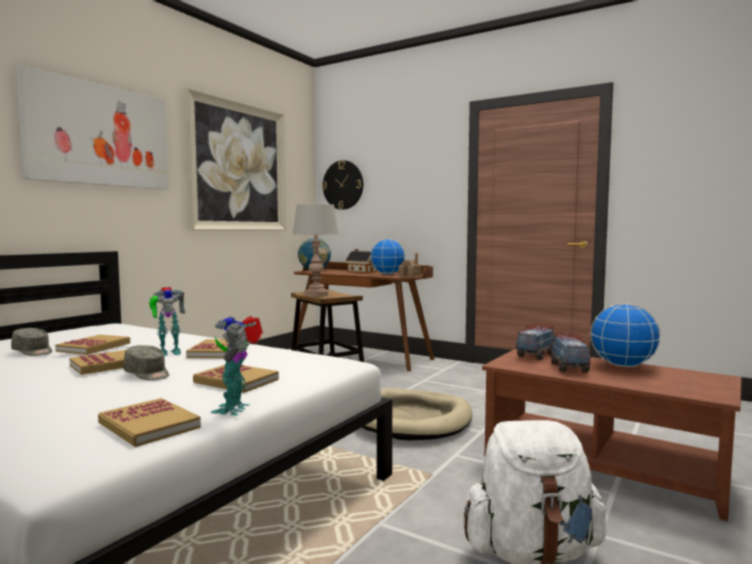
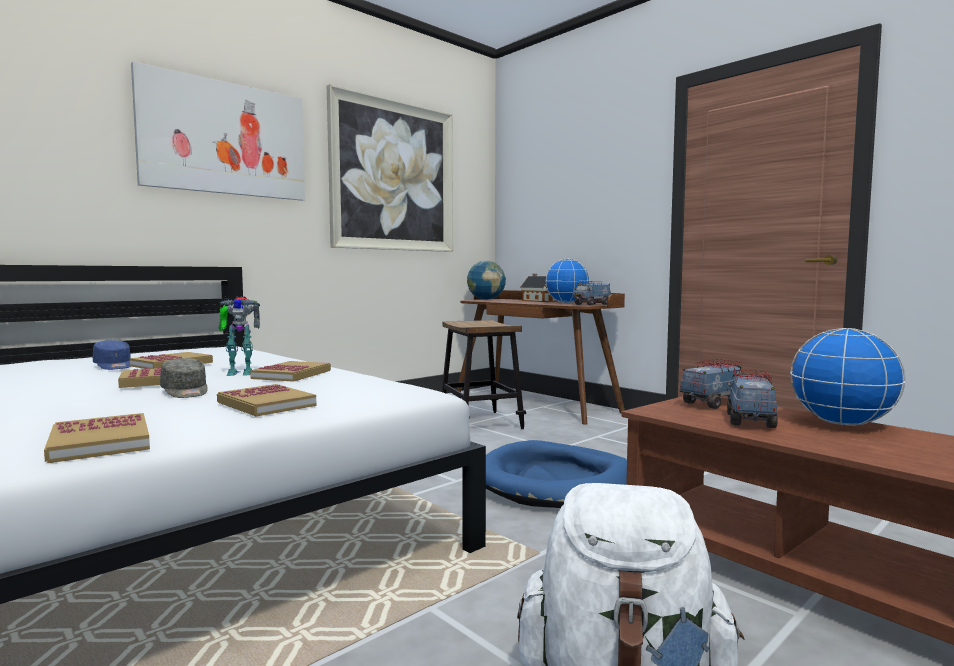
camera: 15 degrees right, 0 degrees up
grey cap [11,328,52,356] -> blue cap [93,340,131,370]
toy robot [211,316,263,416] -> none
grey table lamp [293,203,339,297] -> none
wall clock [322,160,363,210] -> none
beige dog bed [362,388,472,440] -> blue dog bed [486,440,627,508]
toy house [399,252,421,277] -> toy truck [573,281,611,306]

